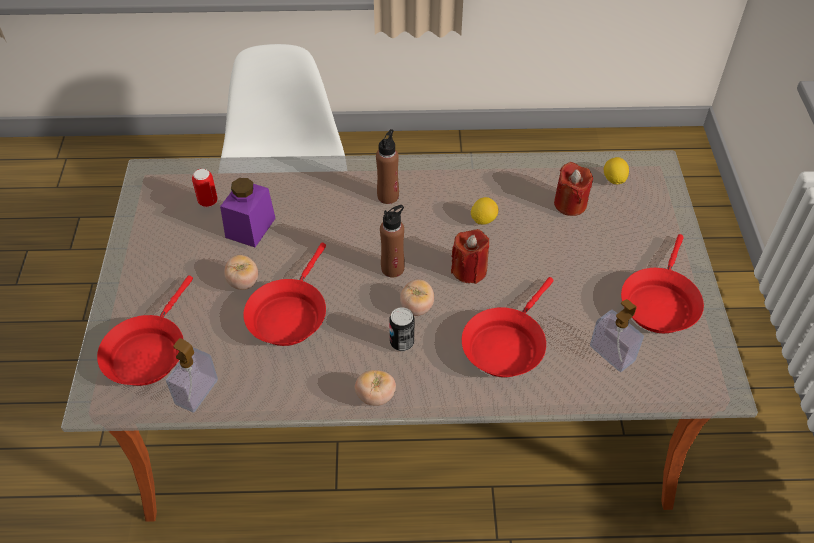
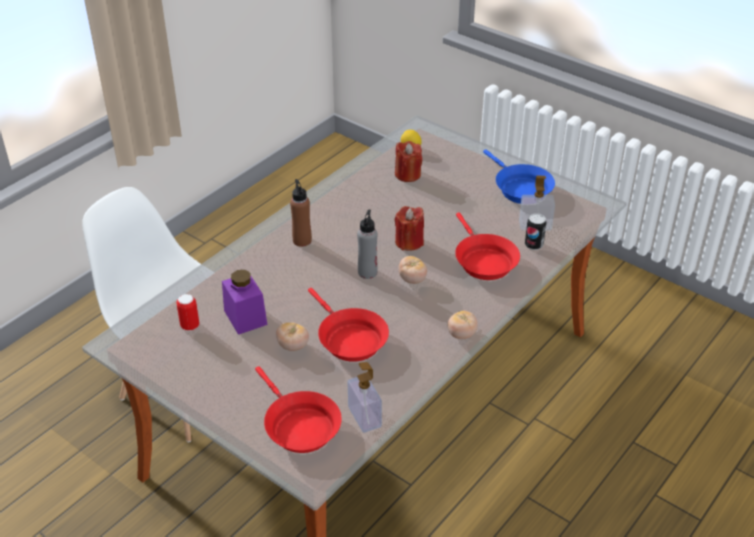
camera: 50 degrees left, 10 degrees down
brown bottle [380,205,405,277] -> grey bottle [357,210,378,279]
can [389,307,414,351] -> can moved to [525,213,547,250]
lemon [471,197,498,225] -> none
red frying pan [621,234,704,333] -> blue frying pan [483,149,555,204]

